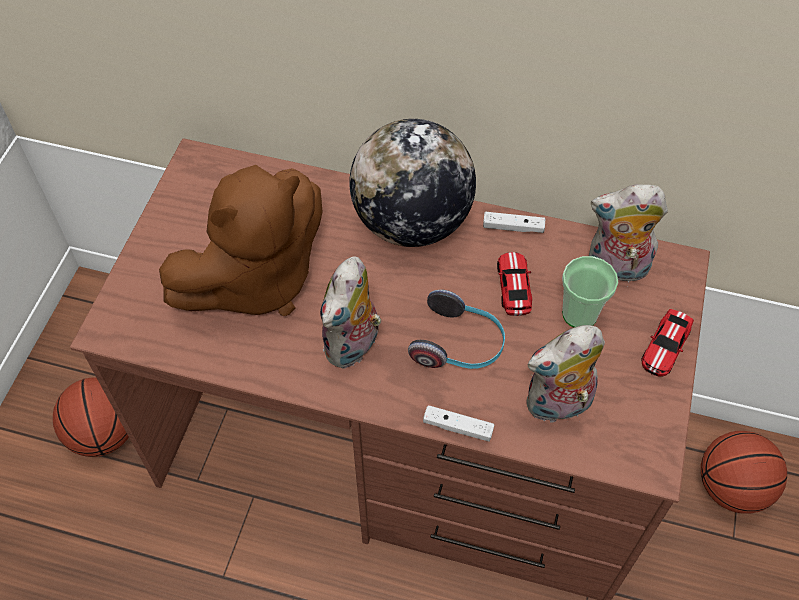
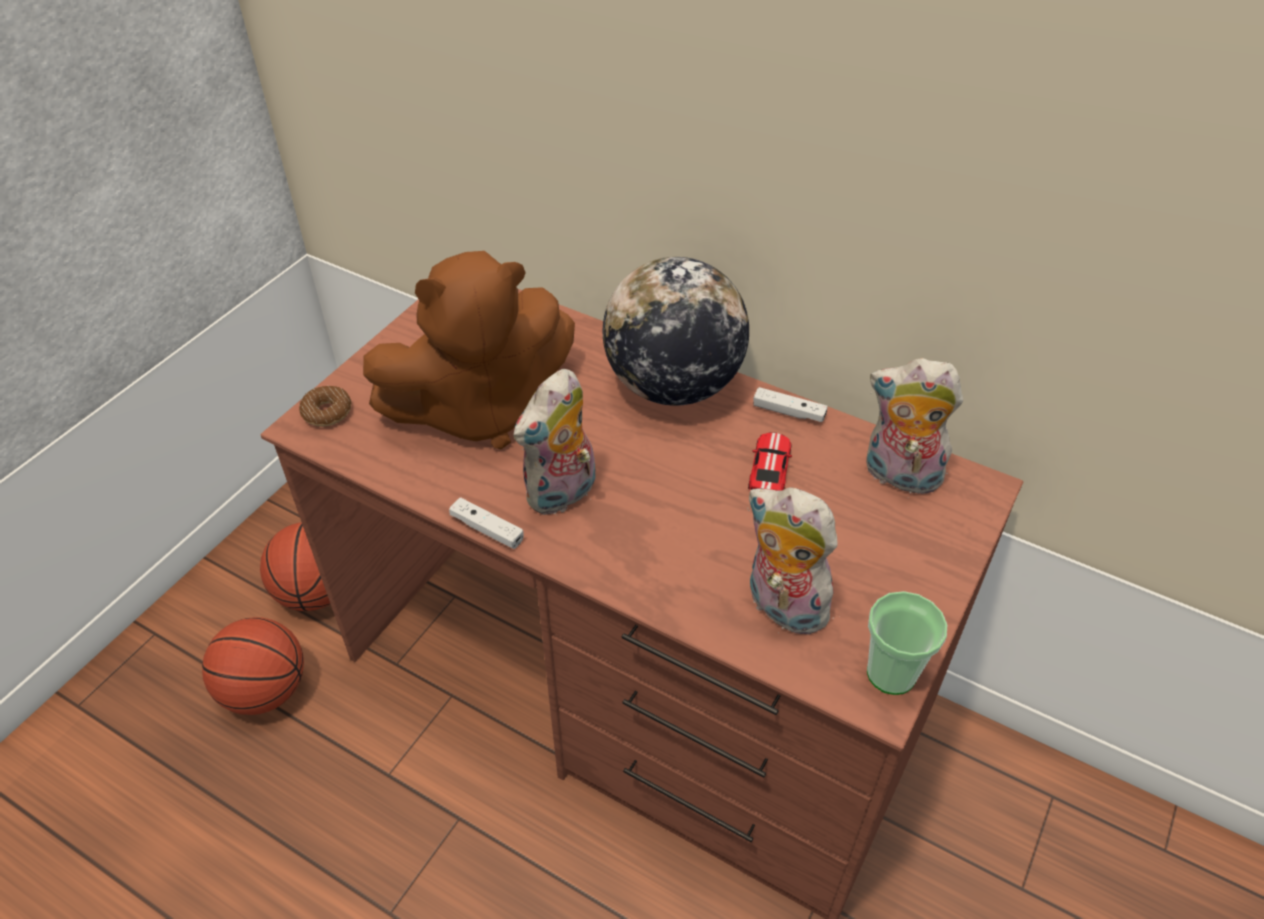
camera: 15 degrees right, 10 degrees down
headphones [408,290,505,369] -> none
white game controller [423,405,494,442] -> white game controller moved to [449,497,524,549]
plush toy [527,325,605,423] -> plush toy turned 45 degrees clockwise [747,487,838,635]
cup [562,256,618,327] -> cup moved to [867,591,947,695]
toy car [641,309,694,377] -> none
basketball [701,431,787,514] -> basketball moved to [202,617,304,715]
none -> donut [299,386,352,427]

